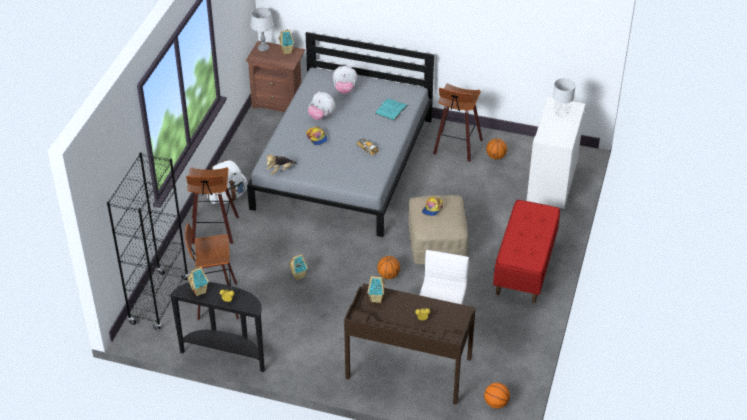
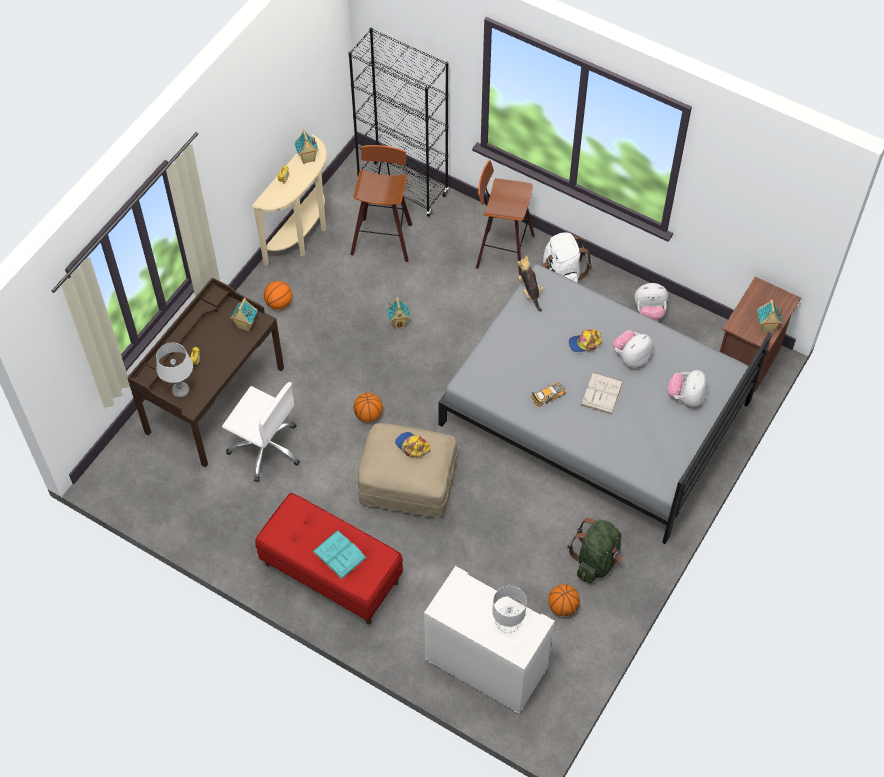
camera: 105 degrees right, 15 degrees up
black console table [169,282,265,372] -> beige console table [252,134,327,266]
grey table lamp [250,7,274,51] -> grey table lamp moved to [156,343,193,397]
turquoise book [375,98,408,121] -> turquoise book moved to [312,530,367,579]
stool [433,83,483,162] -> green backpack [567,518,622,583]
basketball [484,383,510,409] -> basketball moved to [264,281,292,310]
none -> white book [581,373,623,414]
none -> plush toy [634,283,668,320]

